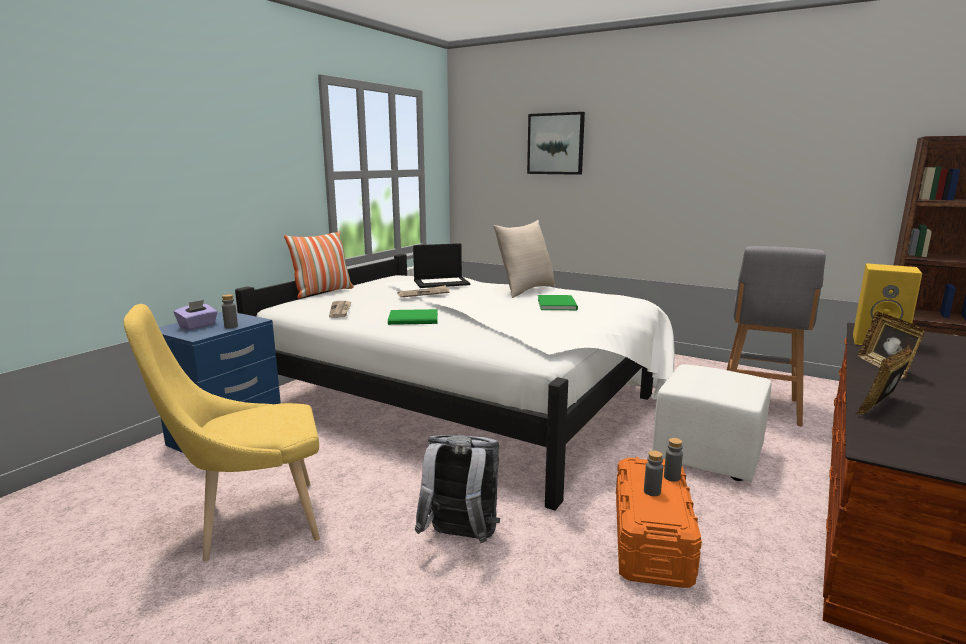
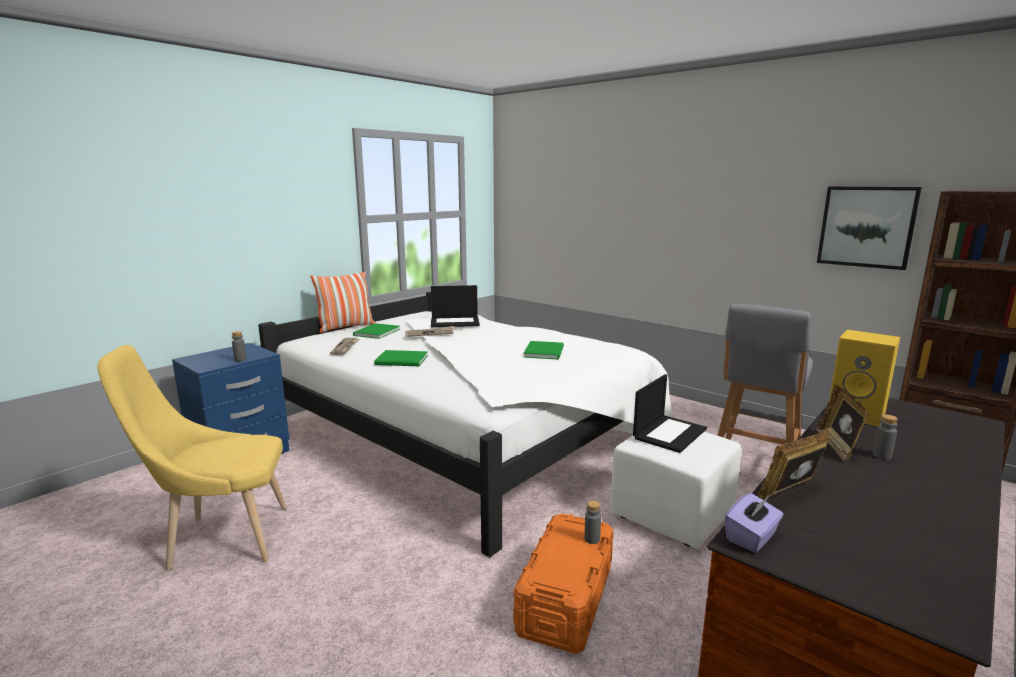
camera: 10 degrees right, 0 degrees up
purple tissue box [174,300,218,330] -> purple tissue box moved to [725,493,784,553]
grey backpack [415,435,500,543] -> none
beige pillow [493,220,555,298] -> none
picture [527,112,585,175] -> picture moved to [817,186,922,270]
grey bottle [644,451,663,496] -> grey bottle moved to [873,414,898,460]
none -> green book [353,323,400,339]
none -> laptop [633,374,707,453]

